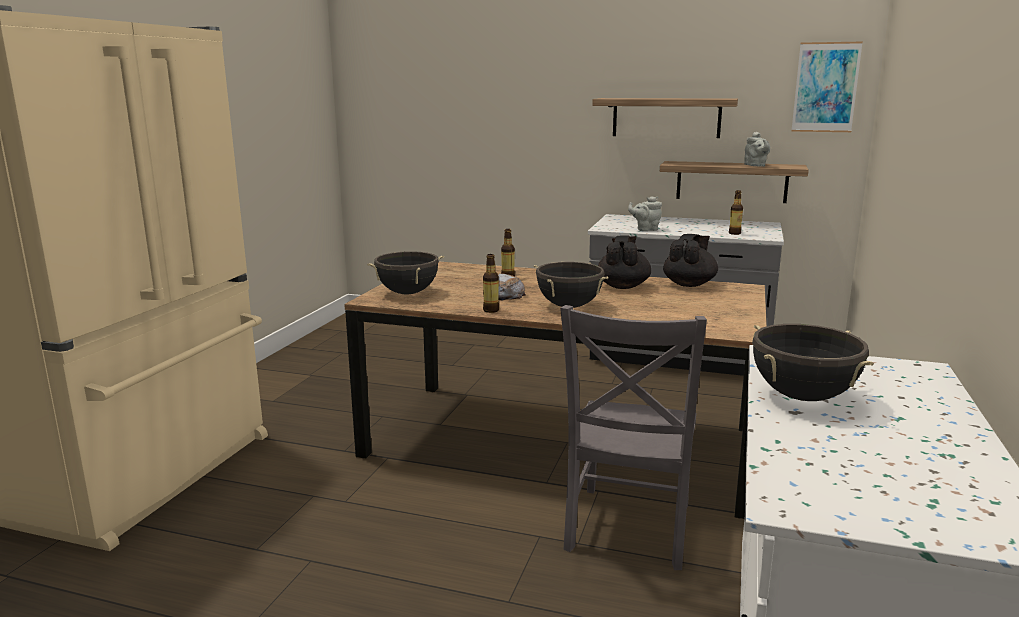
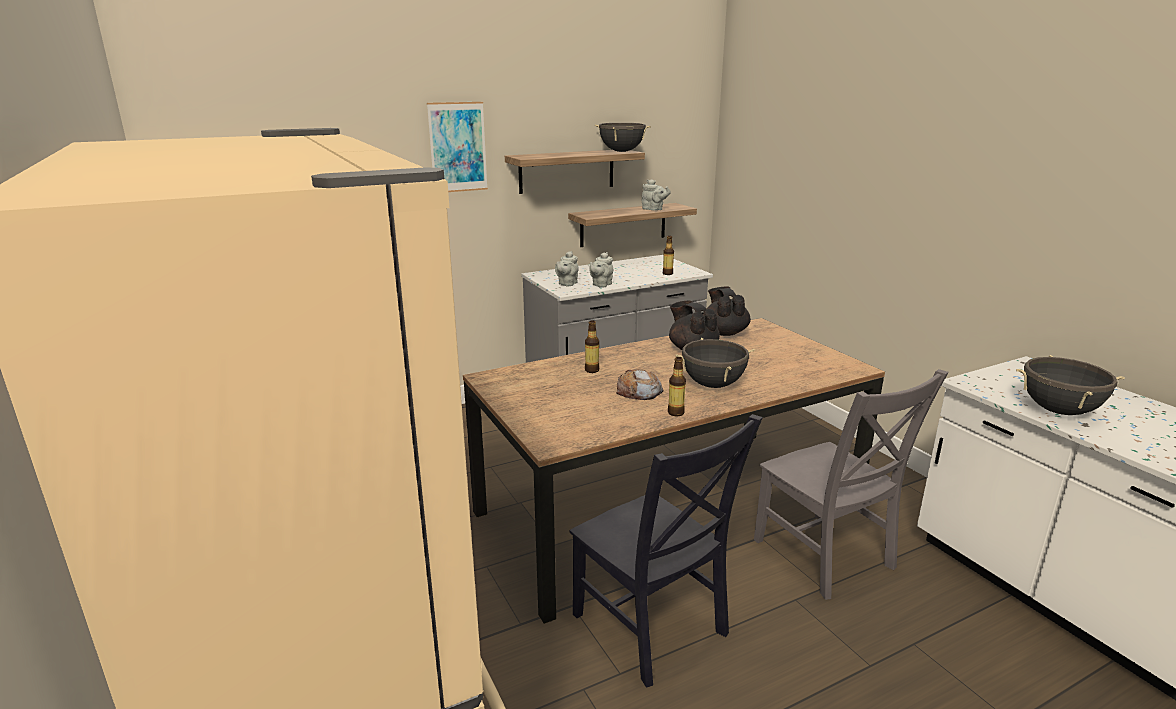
camera: 45 degrees left, 5 degrees up
black cooking pot [367,251,444,294] -> black cooking pot moved to [595,123,651,152]
picture [791,42,863,132] -> picture moved to [427,102,488,192]
none -> grey teapot [555,251,579,286]
none -> black chair [569,414,763,688]

